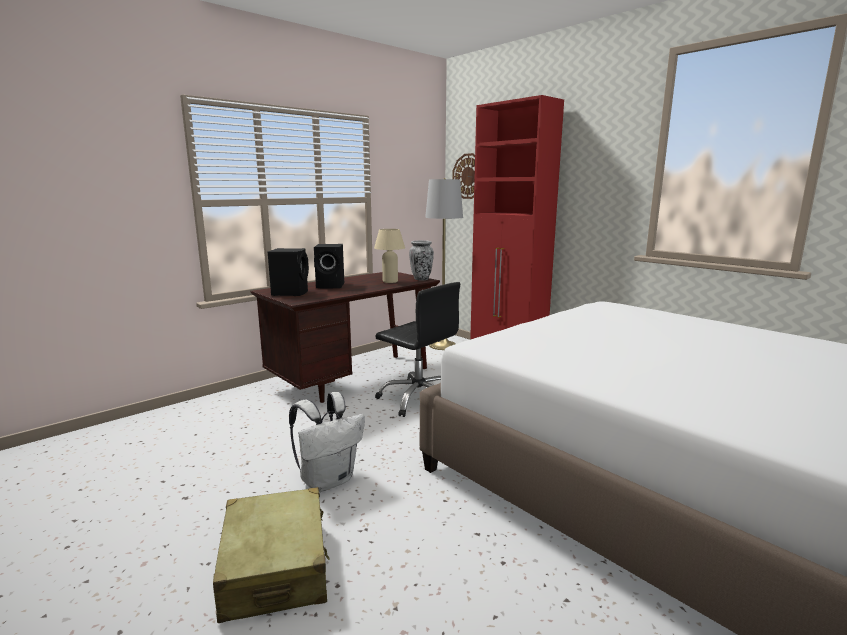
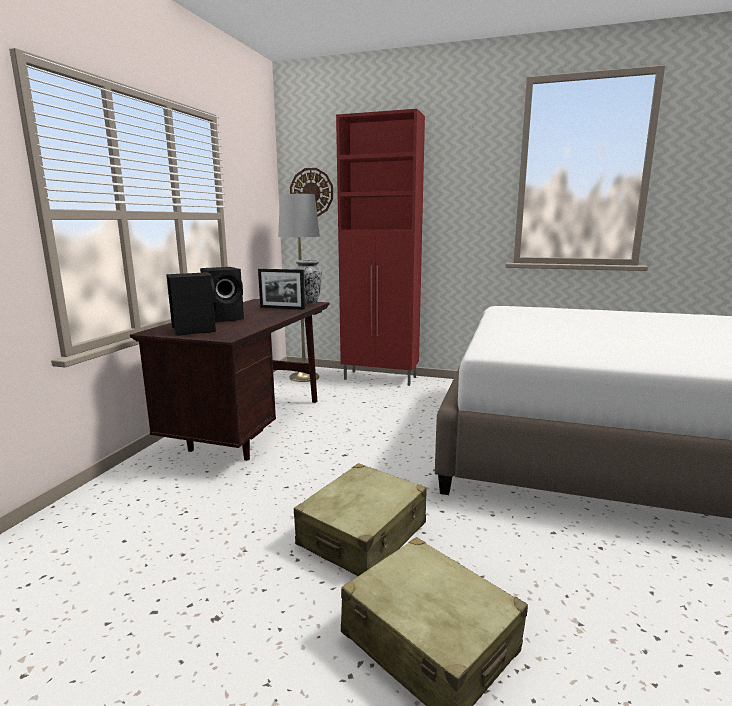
camera: 30 degrees left, 0 degrees up
white backpack [289,392,365,492] -> beige suitcase [294,463,427,576]
beige table lamp [374,229,405,283] -> picture frame [258,269,305,310]
black office chair [375,282,460,417] -> none

